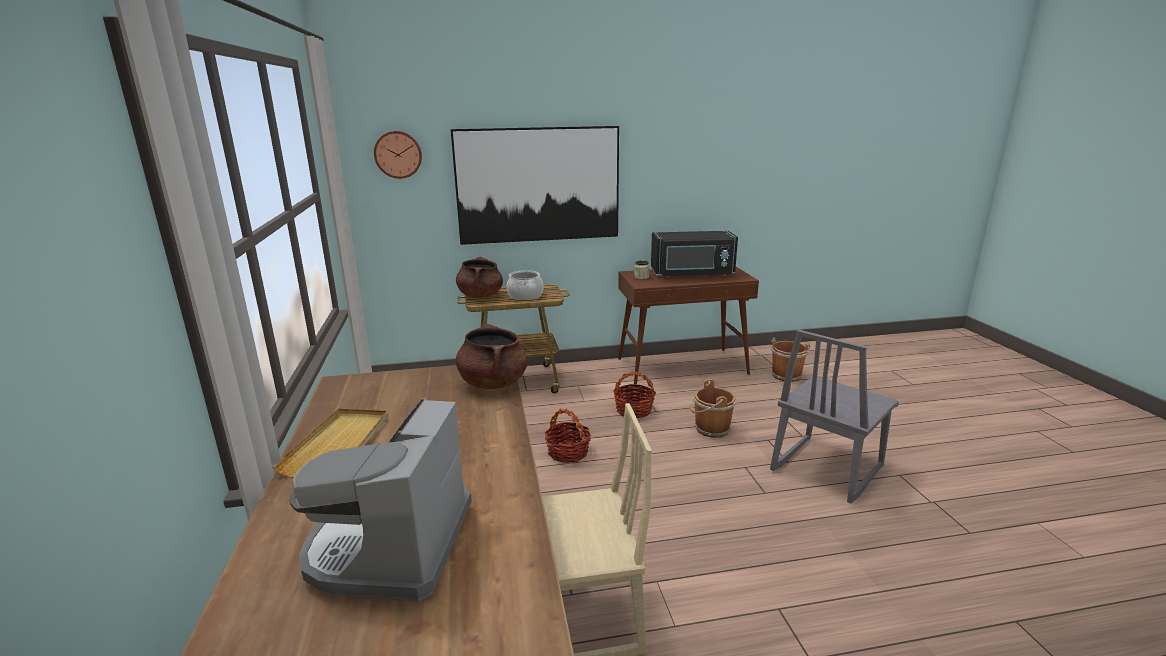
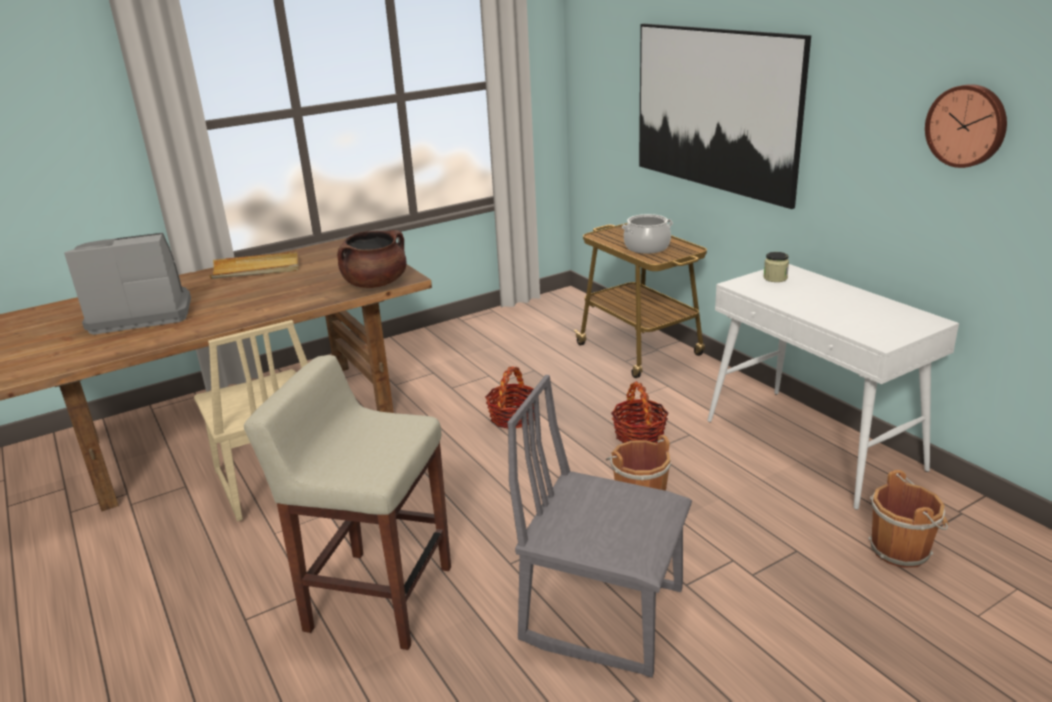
camera: 70 degrees right, 5 degrees up
wall clock [374,131,422,179] -> wall clock moved to [925,84,1007,168]
brown cooking pot [456,257,503,298] -> none
brown console table [618,267,759,384] -> white console table [707,264,959,510]
black microwave [651,231,738,277] -> none
none -> beige stool [244,355,451,650]

